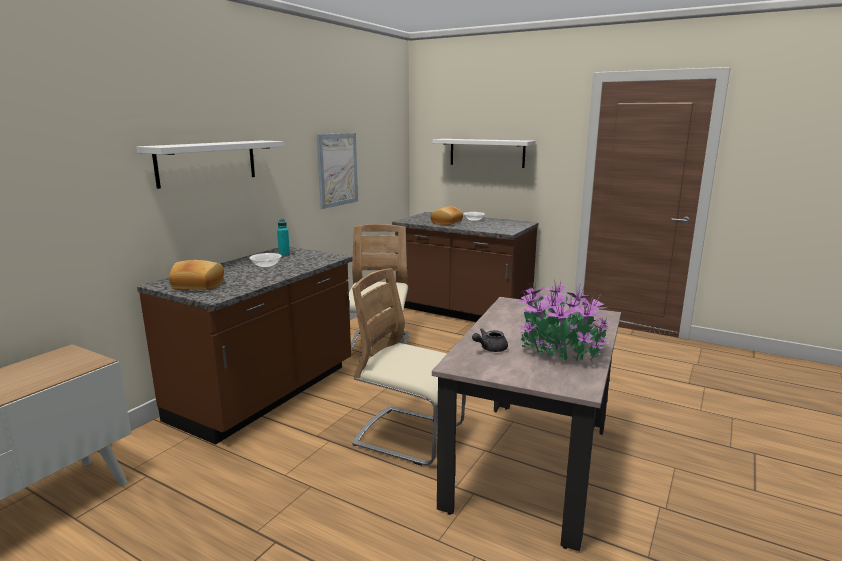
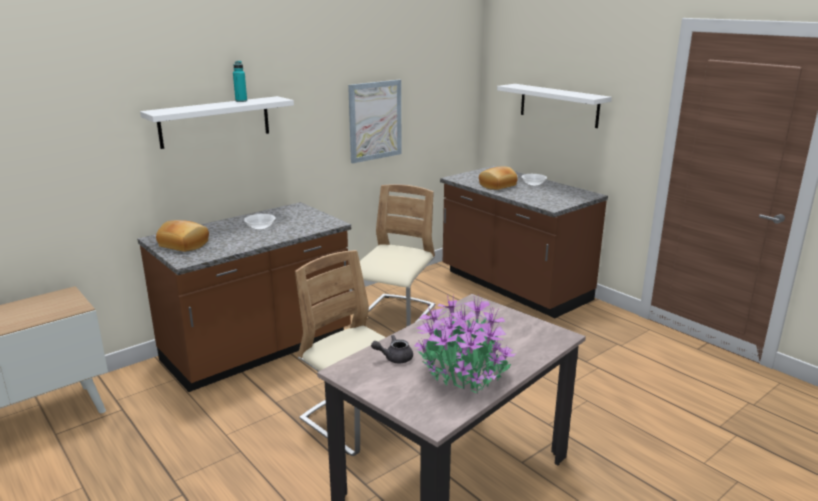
camera: 20 degrees right, 5 degrees up
turquoise bottle [277,218,290,256] -> turquoise bottle moved to [233,61,247,102]

